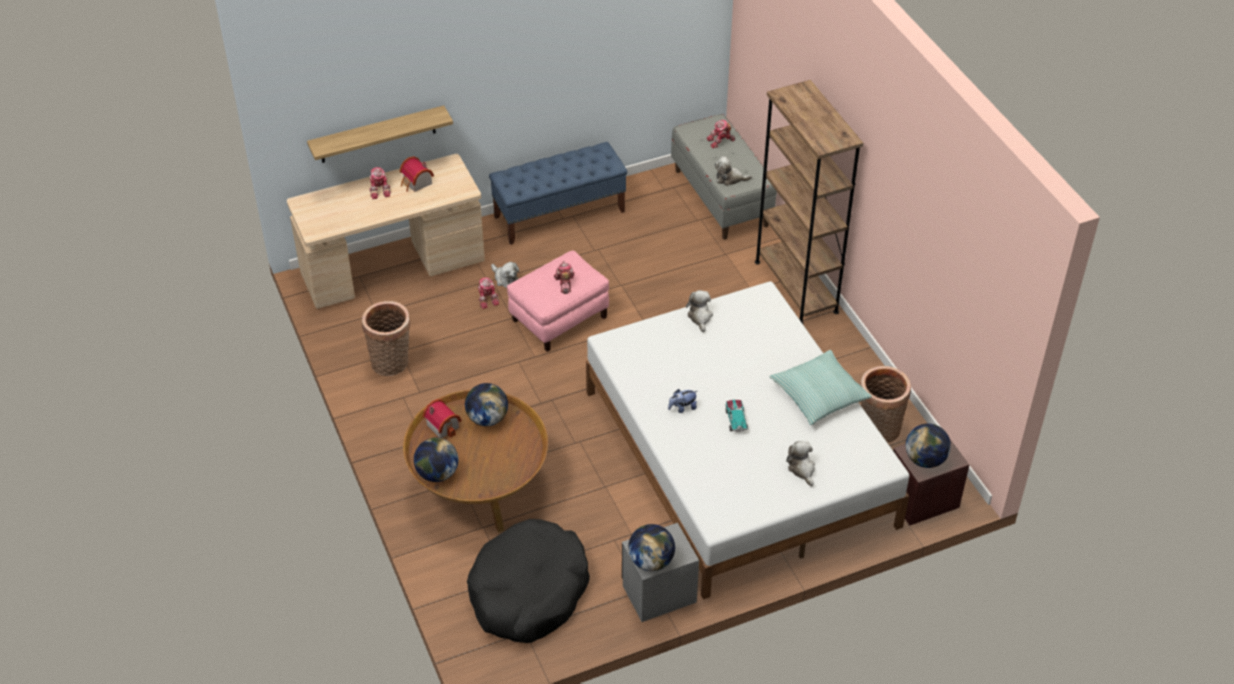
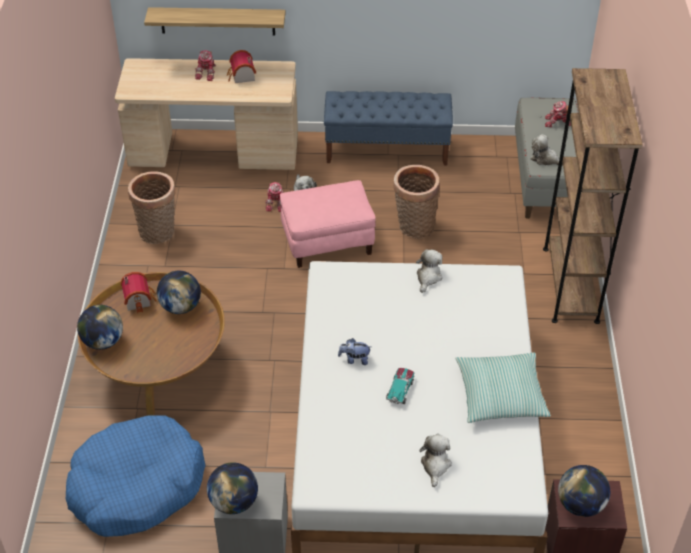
camera: 25 degrees right, 0 degrees up
black dog bed [467,519,590,643] -> blue dog bed [66,415,206,537]
toy robot [554,261,575,294] -> none
basket [860,366,911,442] -> basket moved to [393,165,440,239]

